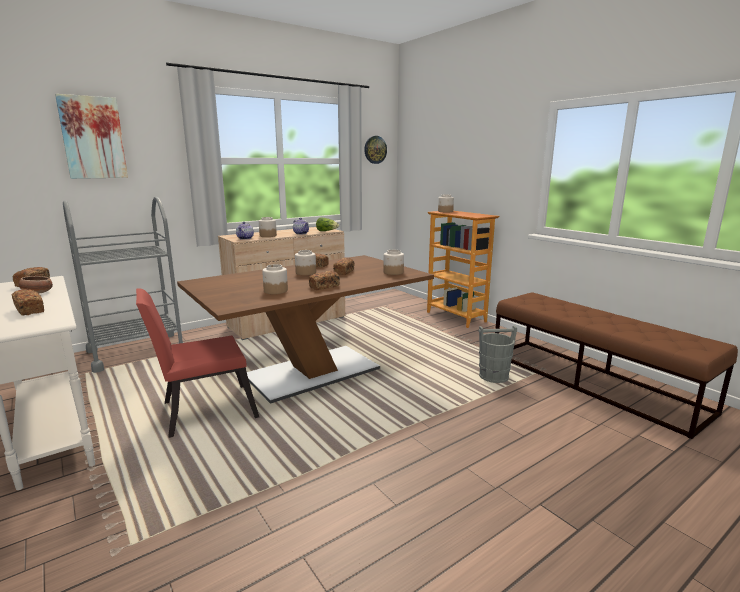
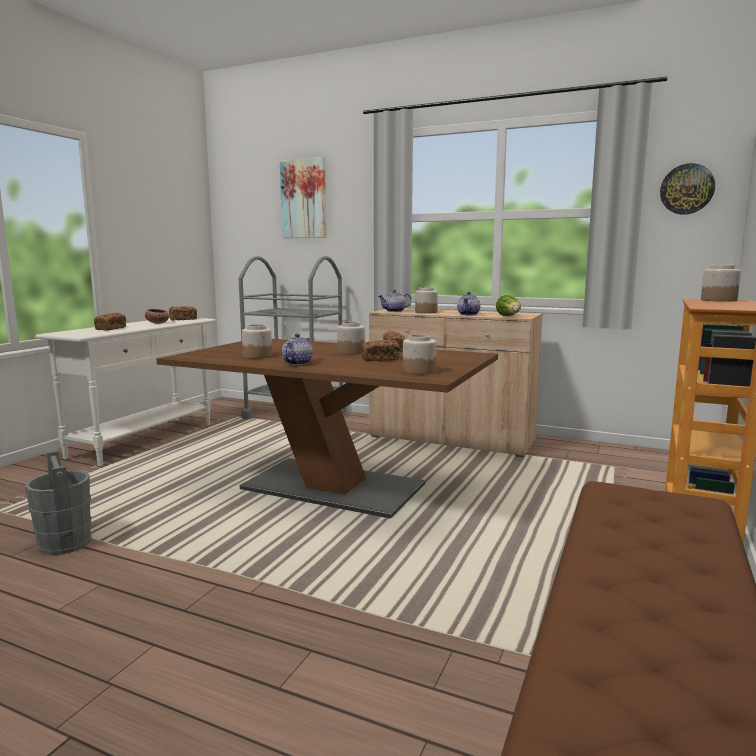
camera: 60 degrees right, 5 degrees down
red chair [136,288,259,438] -> none
bread [309,271,340,290] -> teapot [282,334,313,365]
grey bucket [478,325,517,383] -> grey bucket moved to [25,450,91,555]

